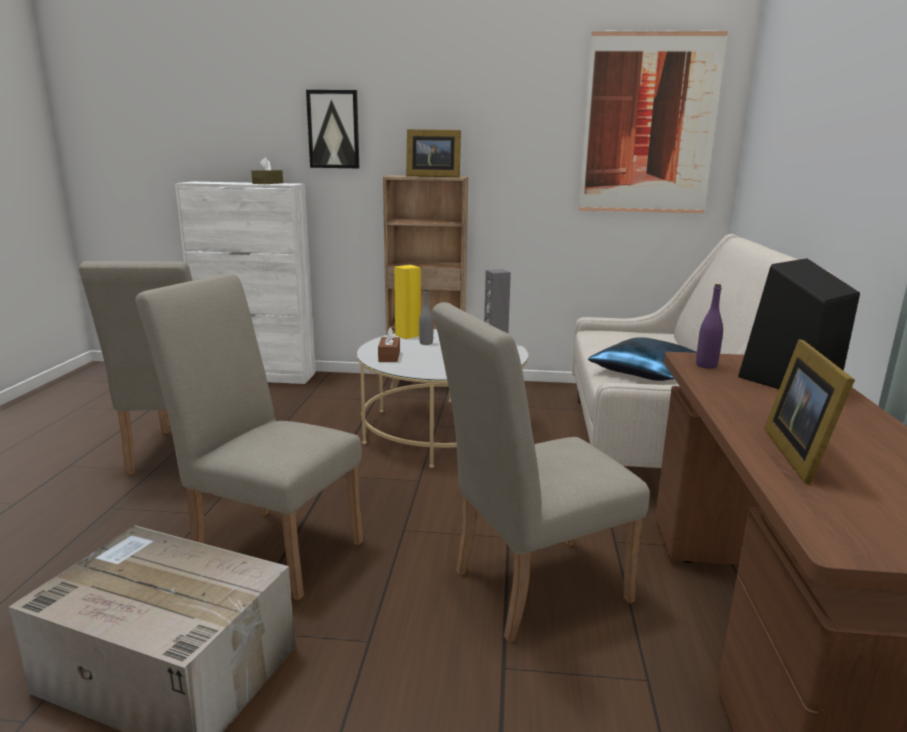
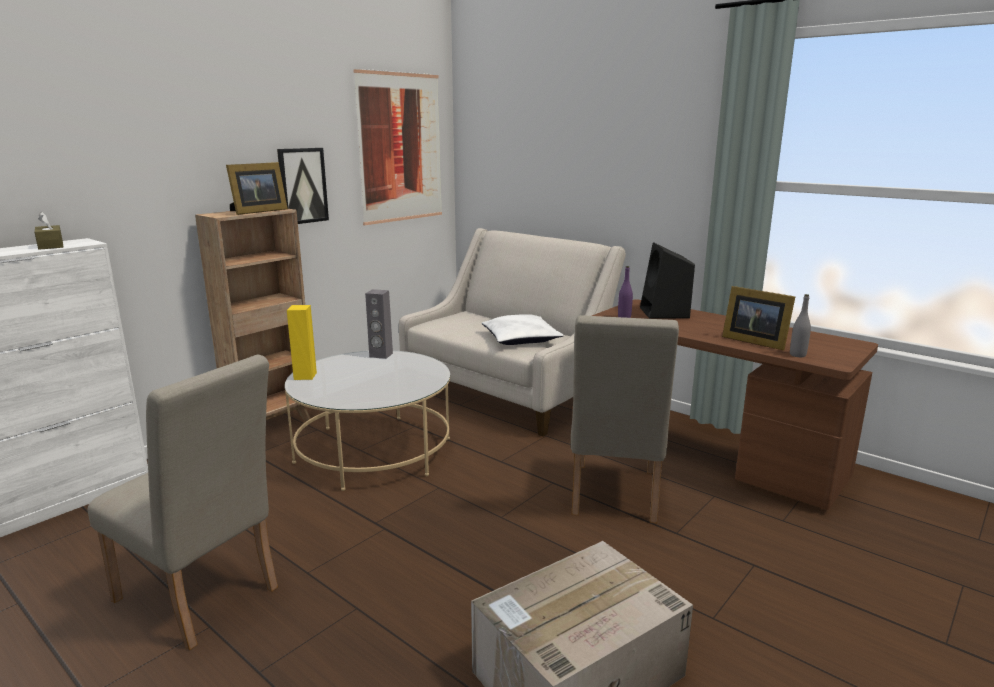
camera: 55 degrees left, 0 degrees up
beige chair [136,273,363,601] -> none
picture [306,90,359,168] -> picture moved to [277,148,329,224]
brown tissue box [378,327,400,362] -> none
grey bottle [419,290,433,345] -> grey bottle moved to [790,294,811,357]
blue pillow [588,337,697,381] -> white pillow [482,314,564,345]

